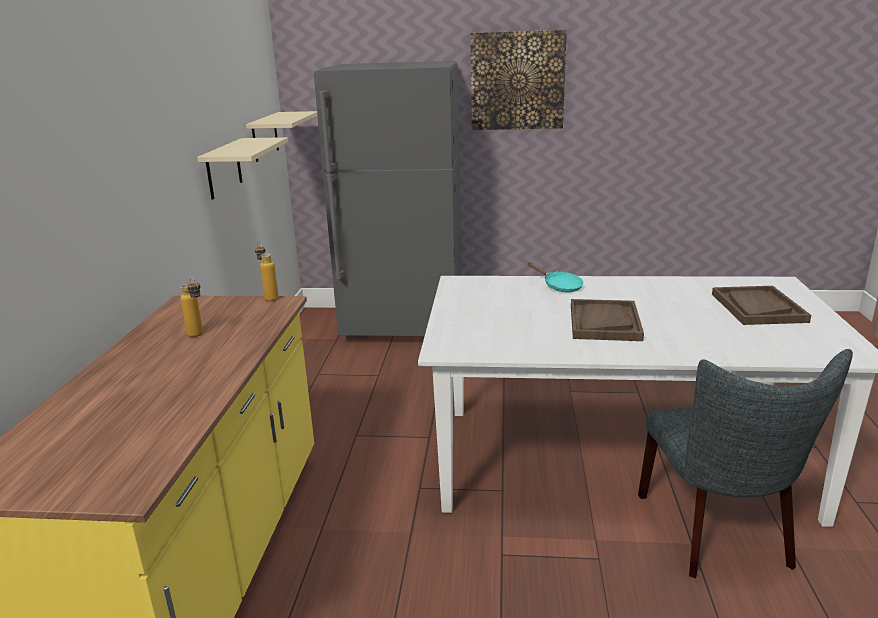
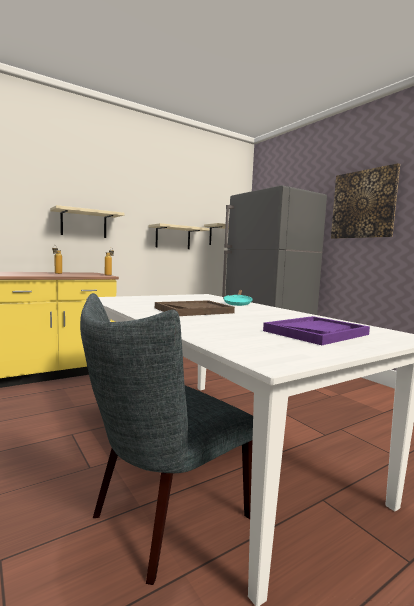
camera: 50 degrees right, 15 degrees down
brown tray [712,286,811,325] -> purple tray [263,316,370,345]
none -> beige shelf [50,205,124,238]

